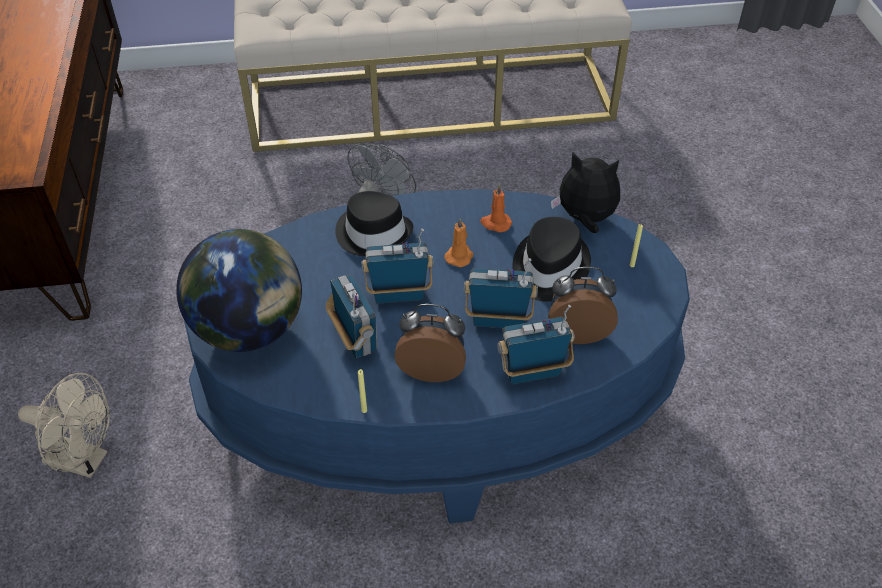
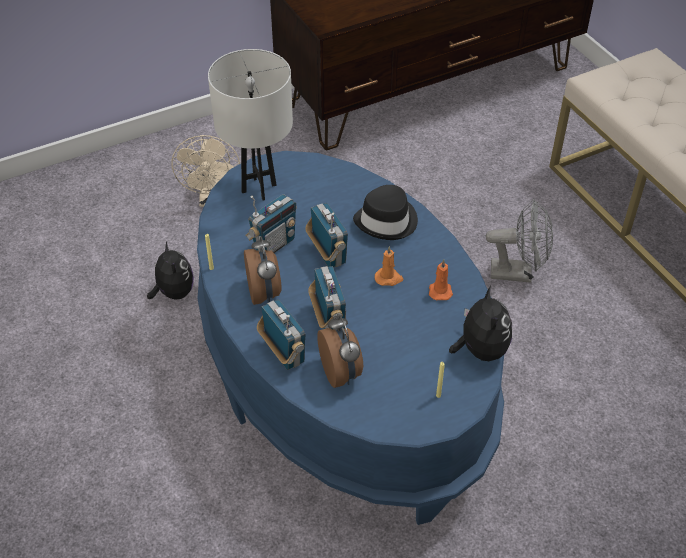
camera: 70 degrees right, 0 degrees up
globe [176,229,302,352] -> white table lamp [208,49,293,201]
black hat [512,217,591,302] -> none
none -> plush toy [147,241,194,300]

